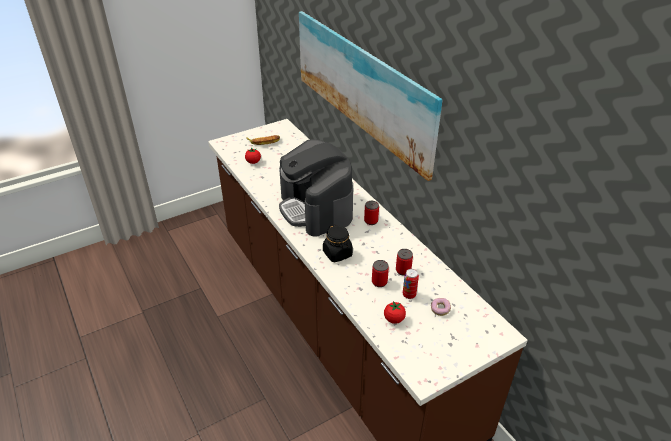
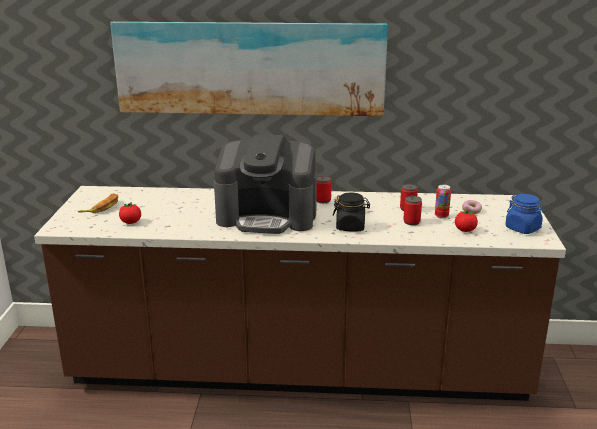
camera: 55 degrees left, 15 degrees down
none -> blue jar [505,194,545,234]

